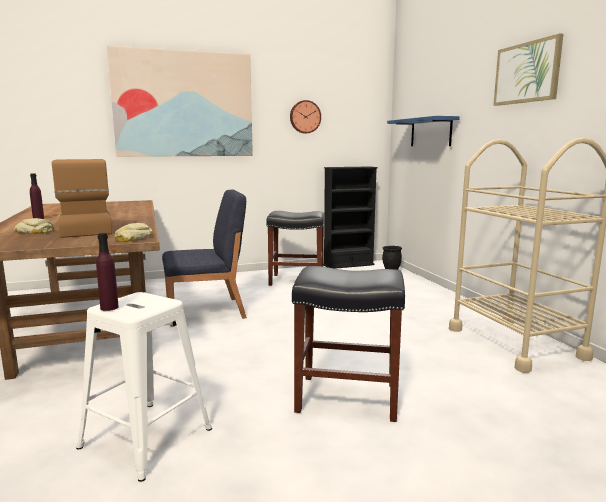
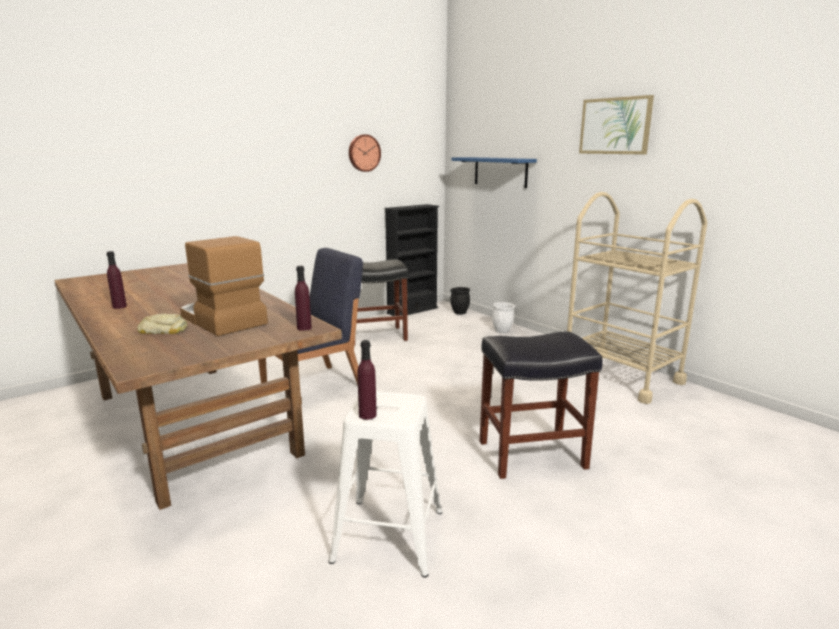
camera: 20 degrees left, 5 degrees up
picture [107,45,253,157] -> none
bread [114,223,153,242] -> purple bottle [295,266,312,331]
none -> white planter [492,302,515,333]

